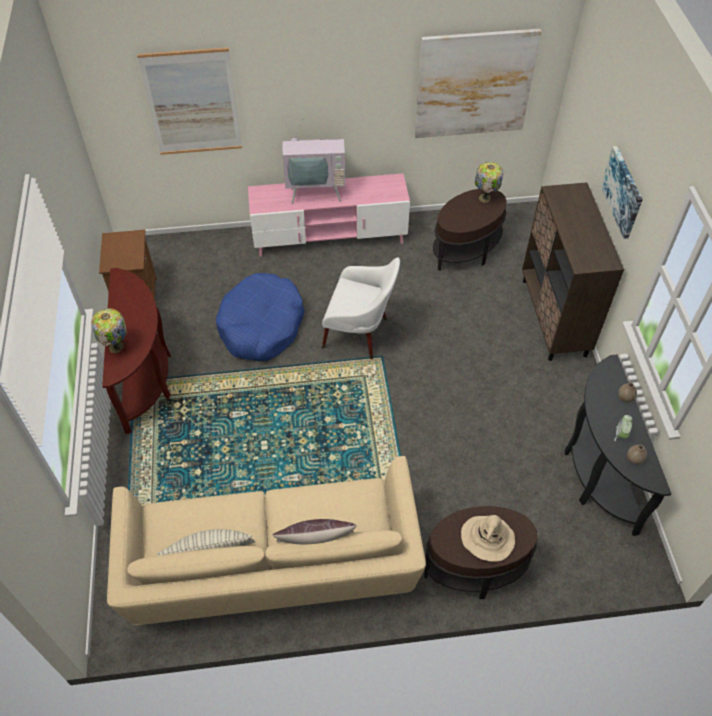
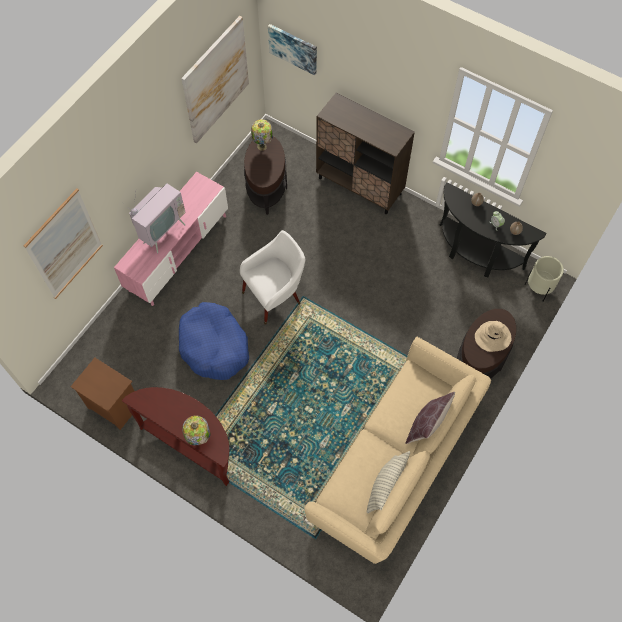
camera: 50 degrees left, 10 degrees up
picture [601,146,643,239] -> picture moved to [268,24,317,75]
none -> beige planter [525,256,564,301]

